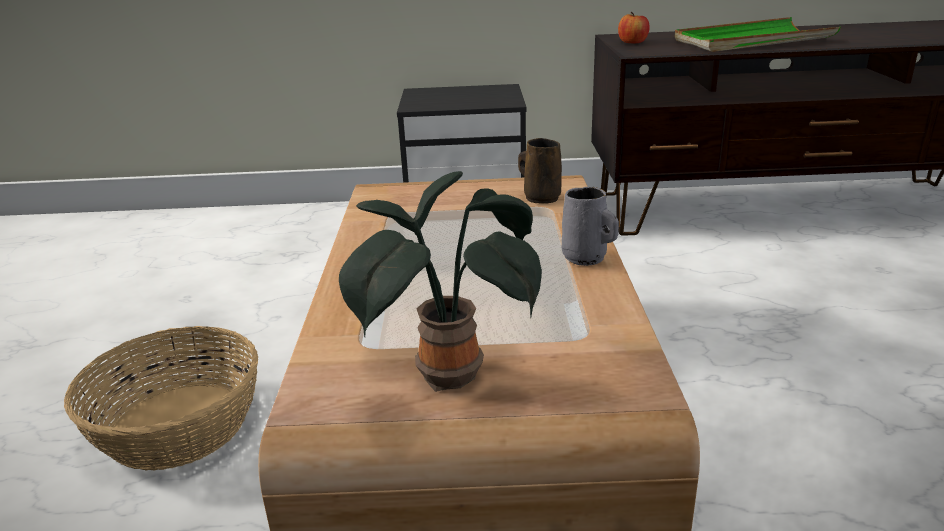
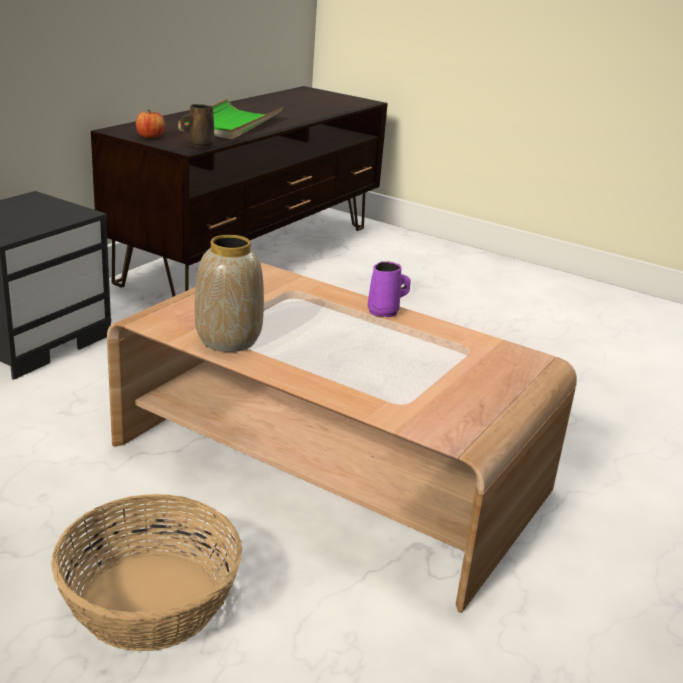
camera: 60 degrees left, 0 degrees up
potted plant [339,171,542,392] -> none
brown mug [518,138,562,204] -> brown mug moved to [181,104,214,148]
grey mug [561,187,619,266] -> purple mug [368,261,410,317]
none -> vase [195,235,264,352]

